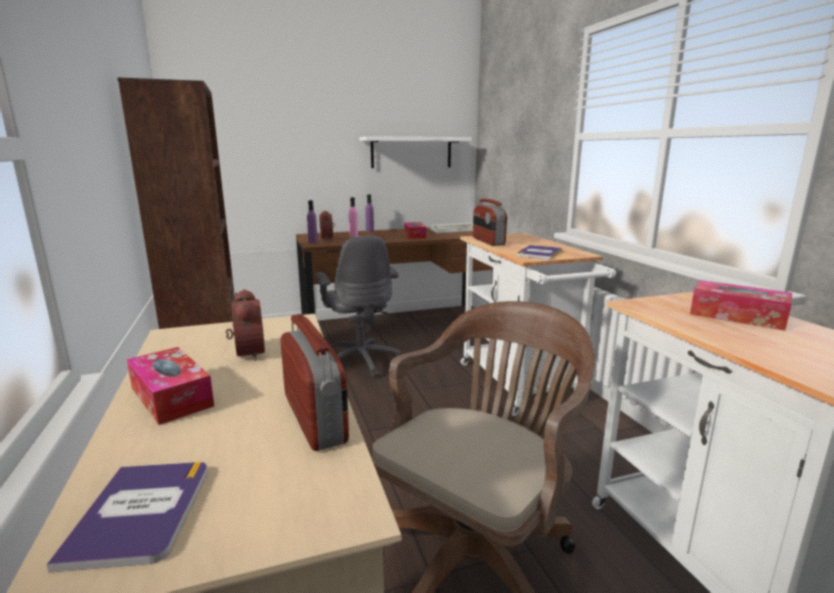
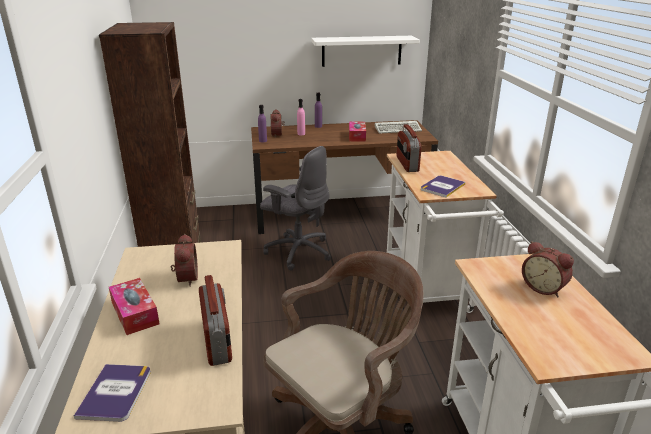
camera: 10 degrees right, 10 degrees up
grey office chair [315,236,401,379] -> grey office chair turned 45 degrees counterclockwise [260,146,331,271]
tissue box [690,280,792,331] -> alarm clock [522,241,574,297]

